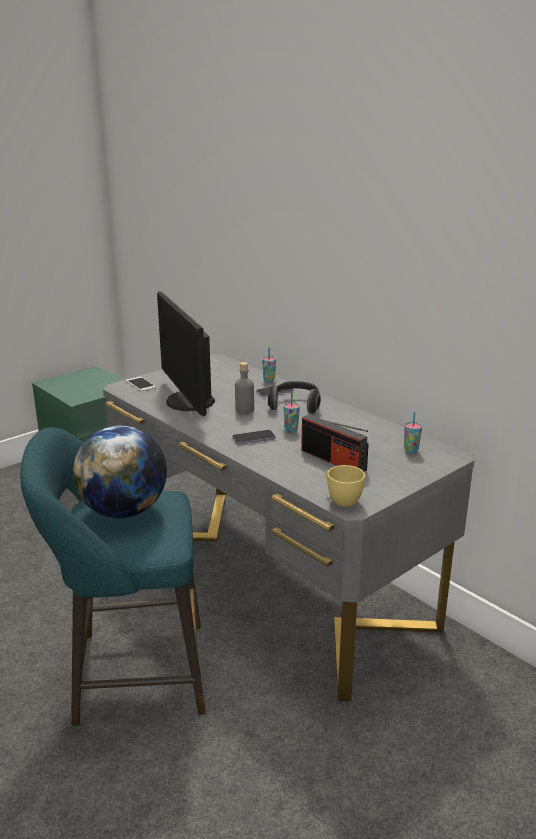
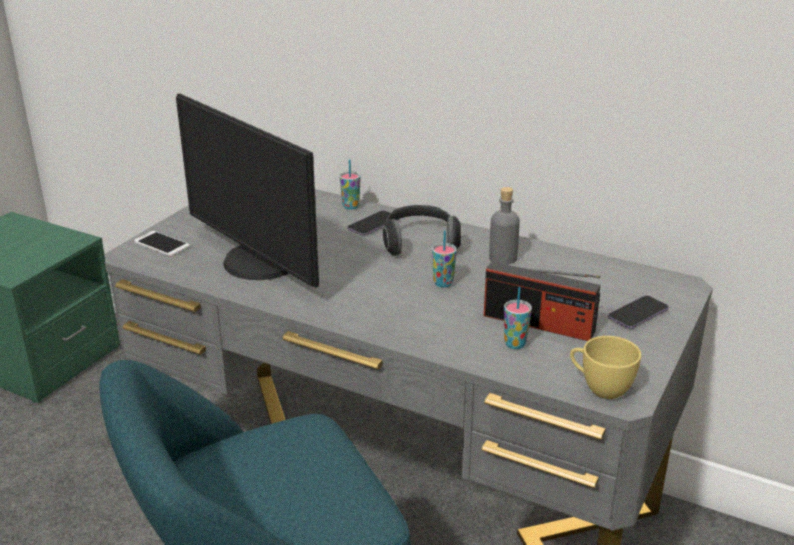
camera: 20 degrees left, 5 degrees up
globe [73,426,167,518] -> none
phone [232,430,276,444] -> phone moved to [608,295,668,329]
grey bottle [235,362,254,414] -> grey bottle moved to [489,187,520,265]
cup [404,412,422,453] -> cup moved to [504,287,532,349]

